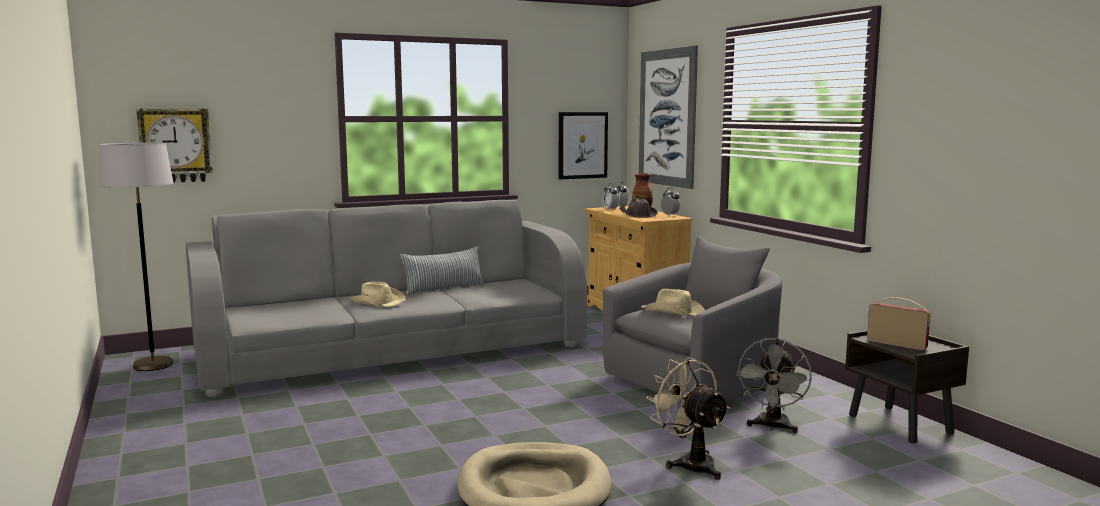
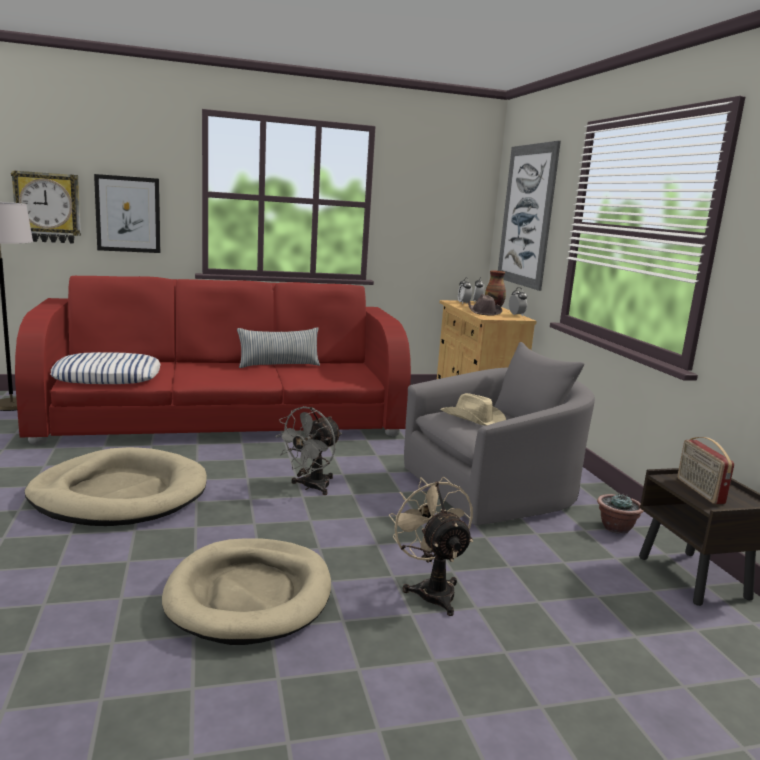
camera: 10 degrees right, 5 degrees up
grey sofa [186,200,587,398] -> red sofa [15,276,411,446]
beige hat [349,281,406,307] -> none
picture [559,112,608,179] -> picture moved to [94,174,160,253]
grey fan [736,338,812,433] -> grey fan moved to [275,406,342,495]
radio [867,297,931,350] -> radio turned 150 degrees counterclockwise [677,437,734,504]
none -> beige dog bed [25,447,207,526]
none -> pillow [51,352,161,384]
none -> potted plant [597,493,644,534]

